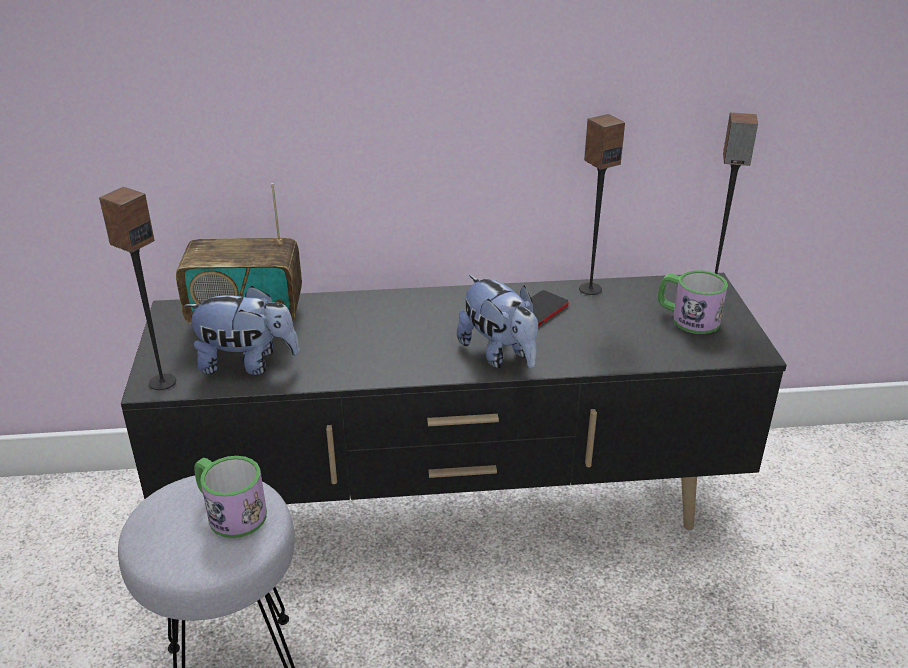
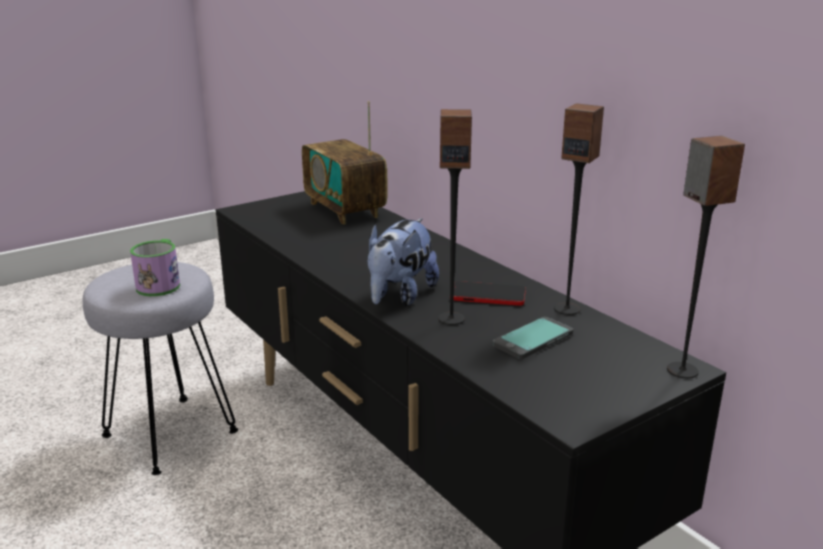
camera: 60 degrees right, 10 degrees down
speaker [99,187,176,390] -> speaker moved to [438,109,472,325]
plush toy [183,286,300,375] -> none
mug [658,270,728,334] -> none
none -> phone [493,317,573,359]

